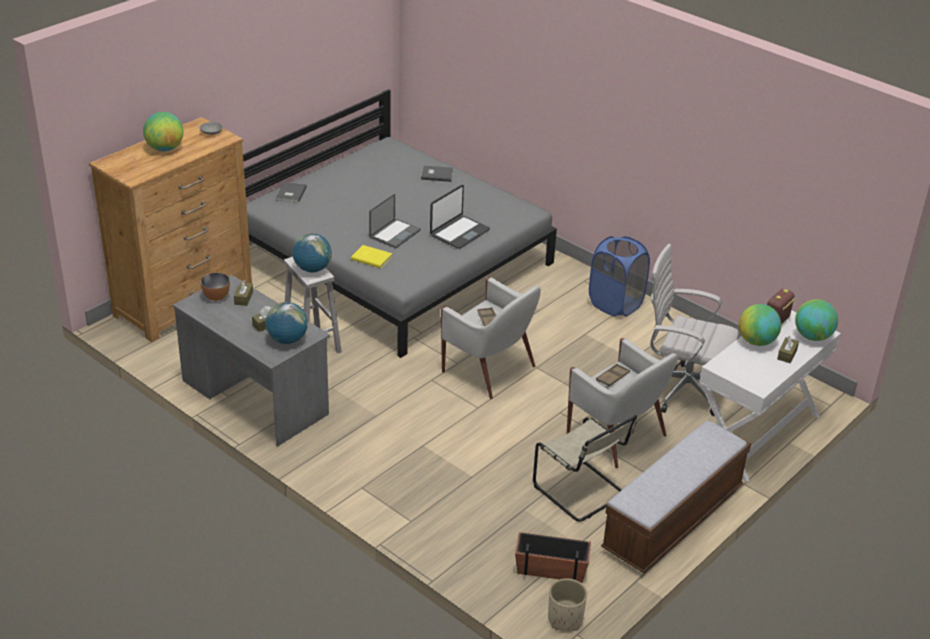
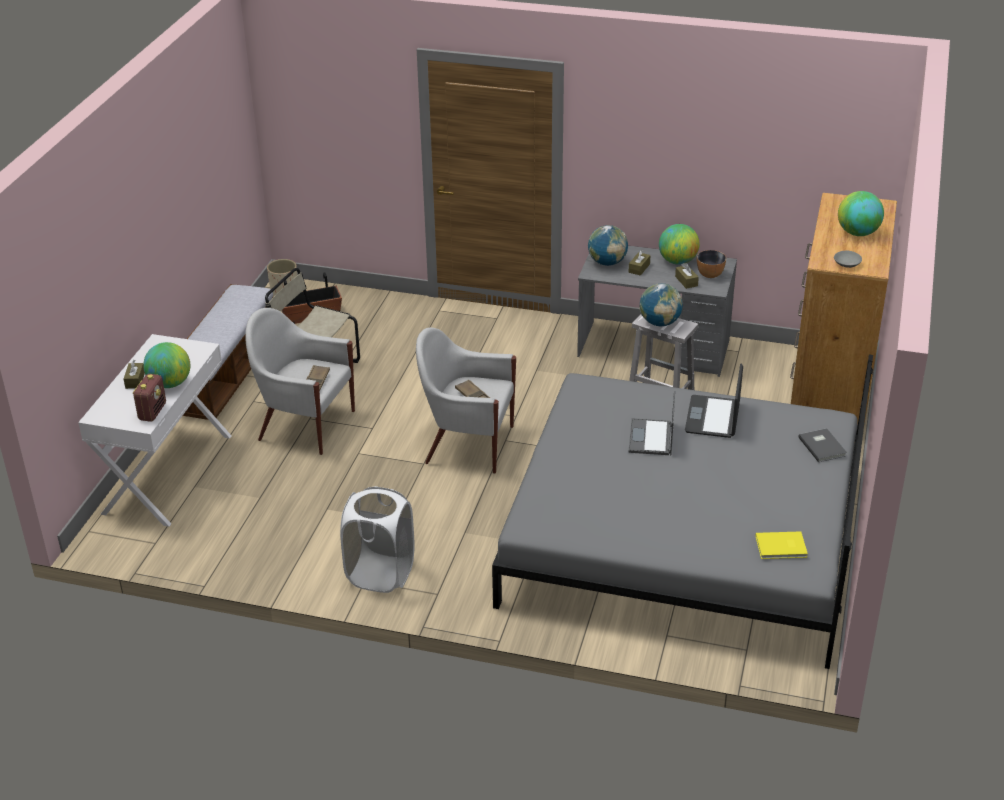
camera: 155 degrees right, 0 degrees up
yellow book [351,245,392,268] -> yellow book moved to [755,531,808,559]
grey book [421,166,454,182] -> none
laptop [430,185,490,249] -> laptop moved to [685,363,743,438]
blue laundry basket [589,236,650,317] -> white laundry basket [340,486,415,593]
white office chair [650,244,739,416] -> none
globe [795,299,838,341] -> globe moved to [659,224,700,265]

